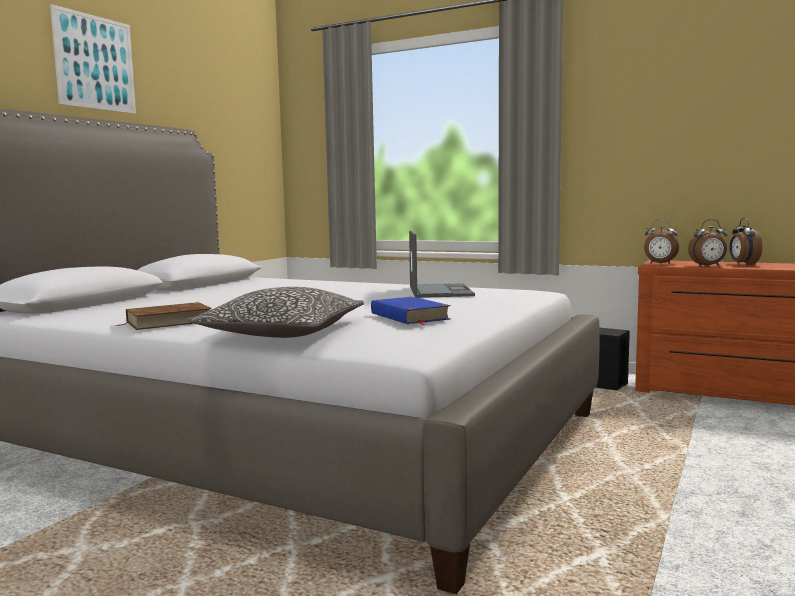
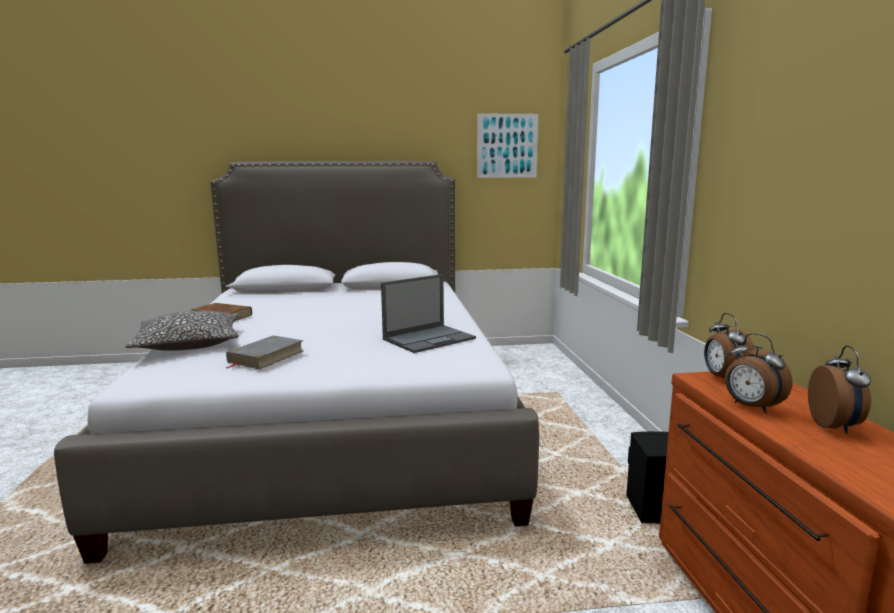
camera: 55 degrees right, 5 degrees up
picture [50,4,136,114] -> picture moved to [477,113,538,178]
blue book [371,297,451,326] -> grey book [226,335,304,369]
alarm clock [730,218,762,265] -> alarm clock turned 135 degrees clockwise [808,345,871,434]

